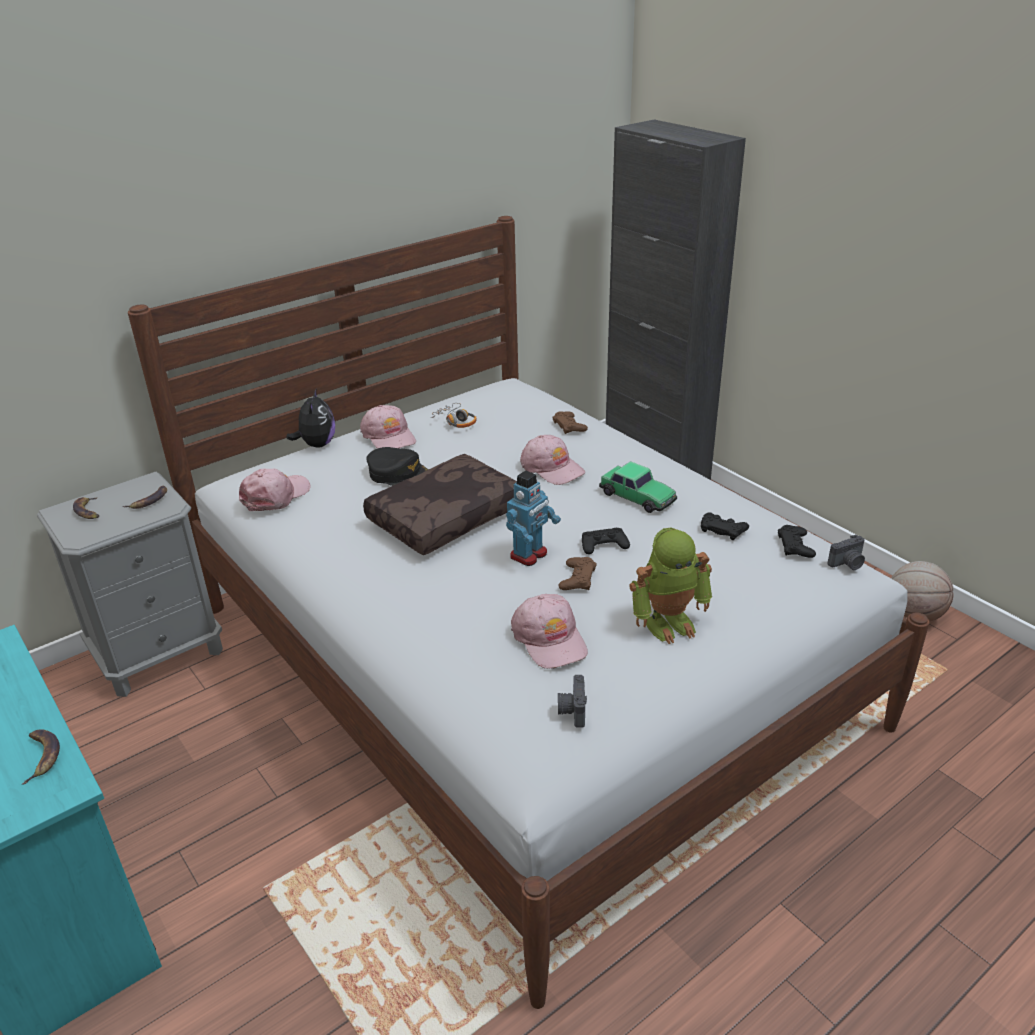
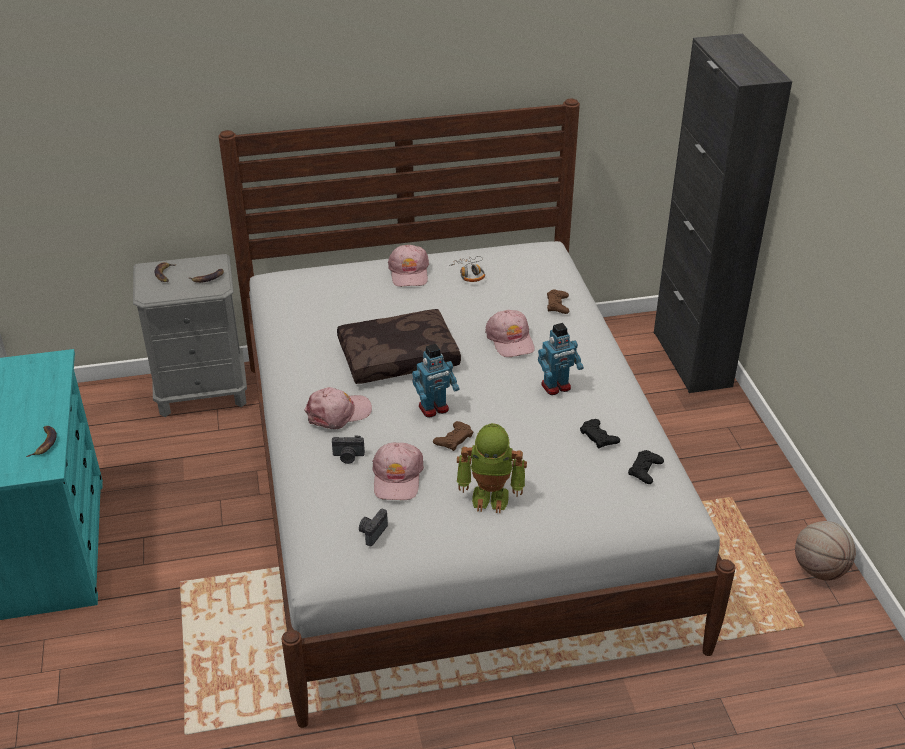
camera: 25 degrees right, 5 degrees up
pink cap [239,468,311,512] -> pink cap moved to [304,387,372,429]
plush toy [286,389,335,448] -> none
black cap [366,447,428,486] -> none
black game controller [582,528,630,554] -> none
toy car [599,461,677,513] -> toy robot [538,323,584,395]
camera [827,535,865,570] -> camera moved to [332,435,365,464]

